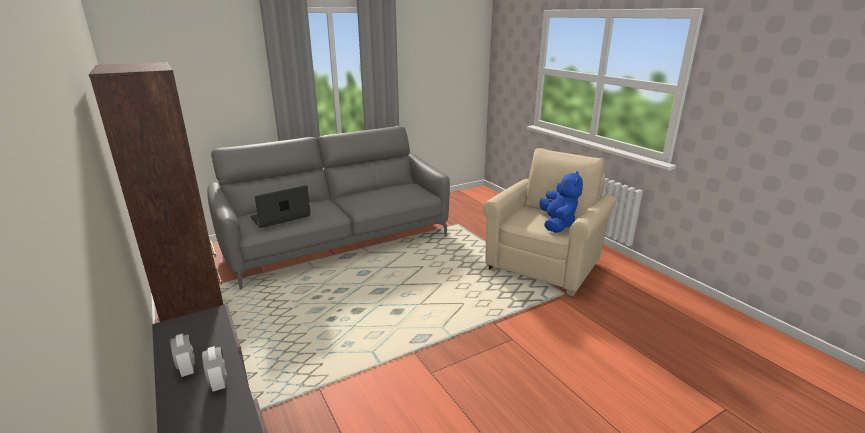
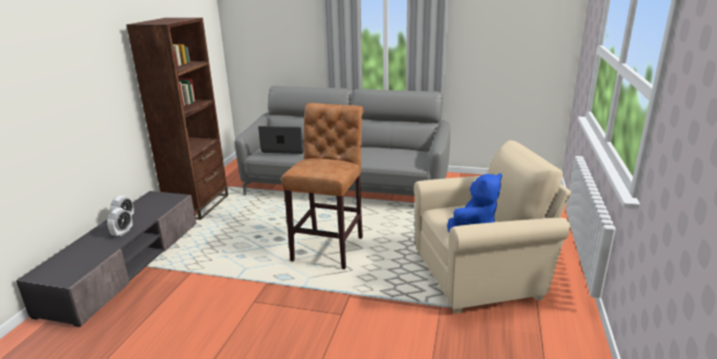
camera: 45 degrees right, 0 degrees up
none -> brown stool [281,103,363,269]

